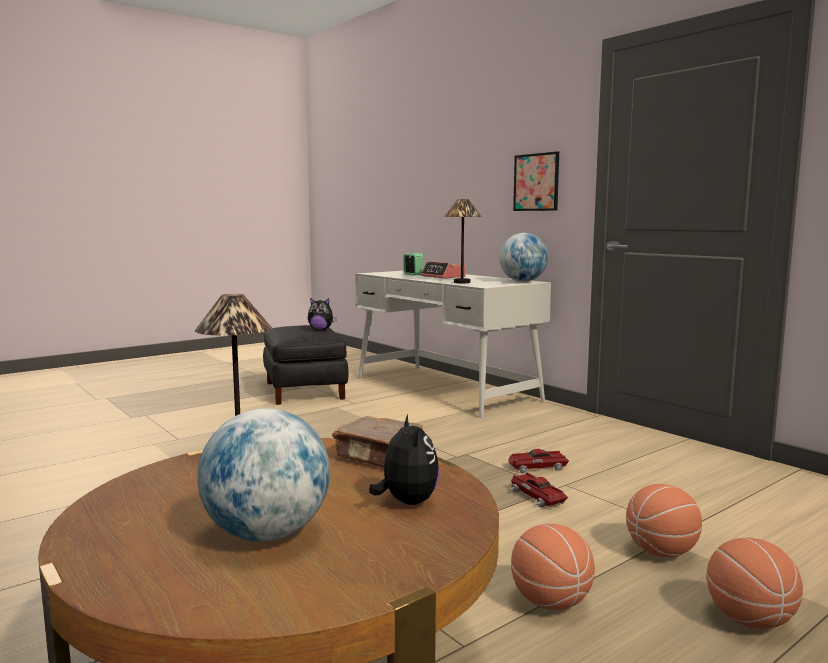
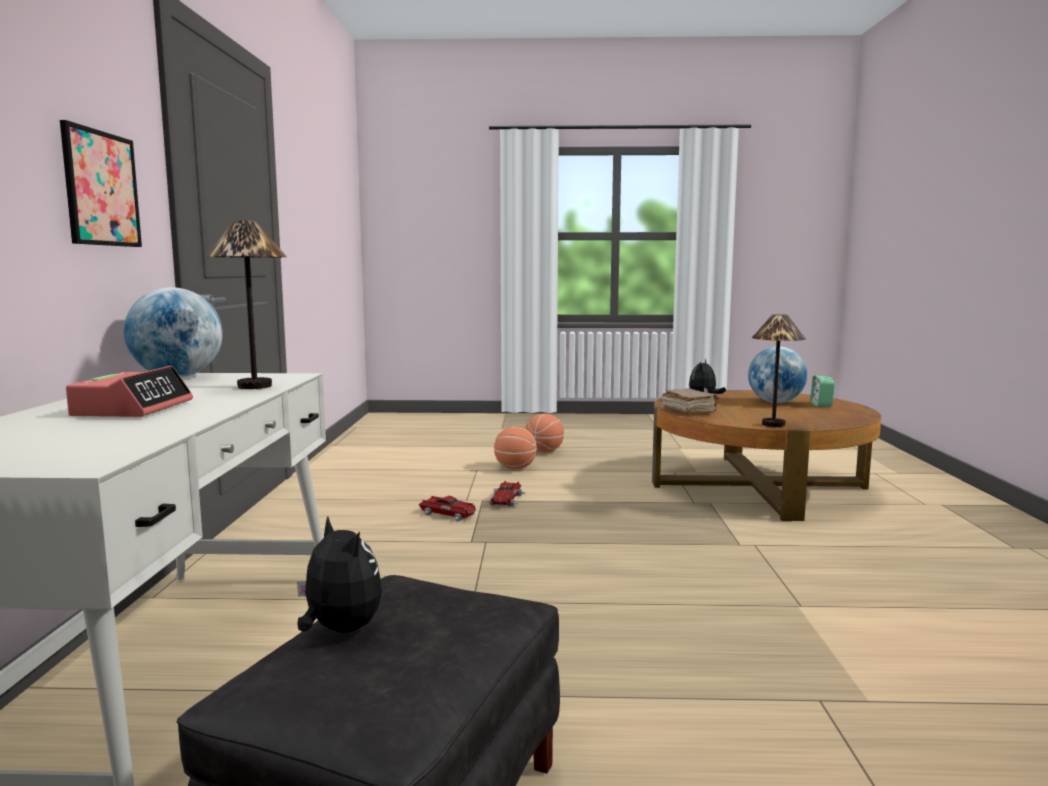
camera: 140 degrees left, 0 degrees up
alarm clock [403,253,424,275] -> alarm clock moved to [810,375,835,407]
basketball [511,524,595,610] -> none

